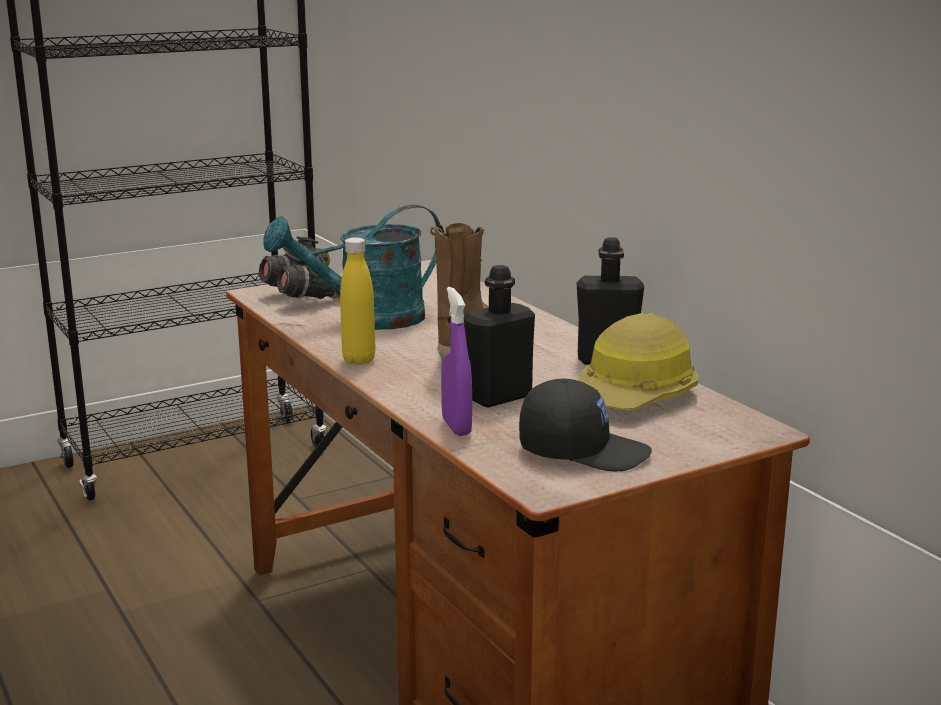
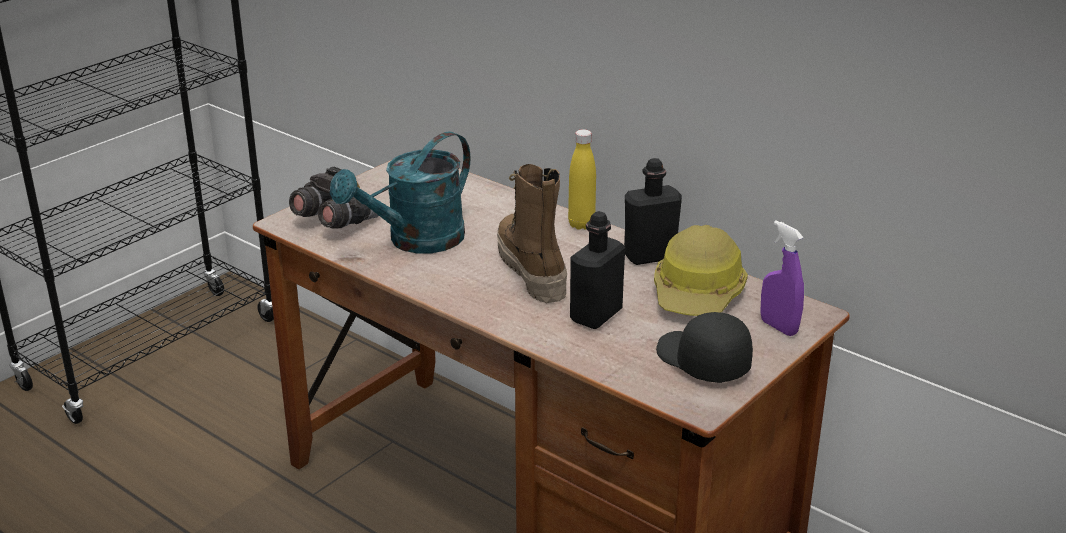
camera: 20 degrees left, 10 degrees up
yellow bottle [340,237,375,365] -> yellow bottle moved to [568,129,596,230]
purple spray bottle [441,287,472,436] -> purple spray bottle moved to [760,220,804,336]
black cap [519,379,652,471] -> black cap turned 120 degrees counterclockwise [656,312,753,383]

